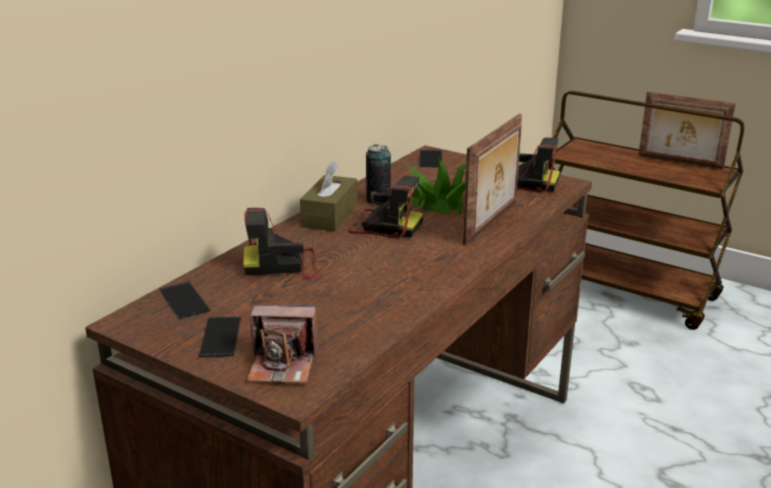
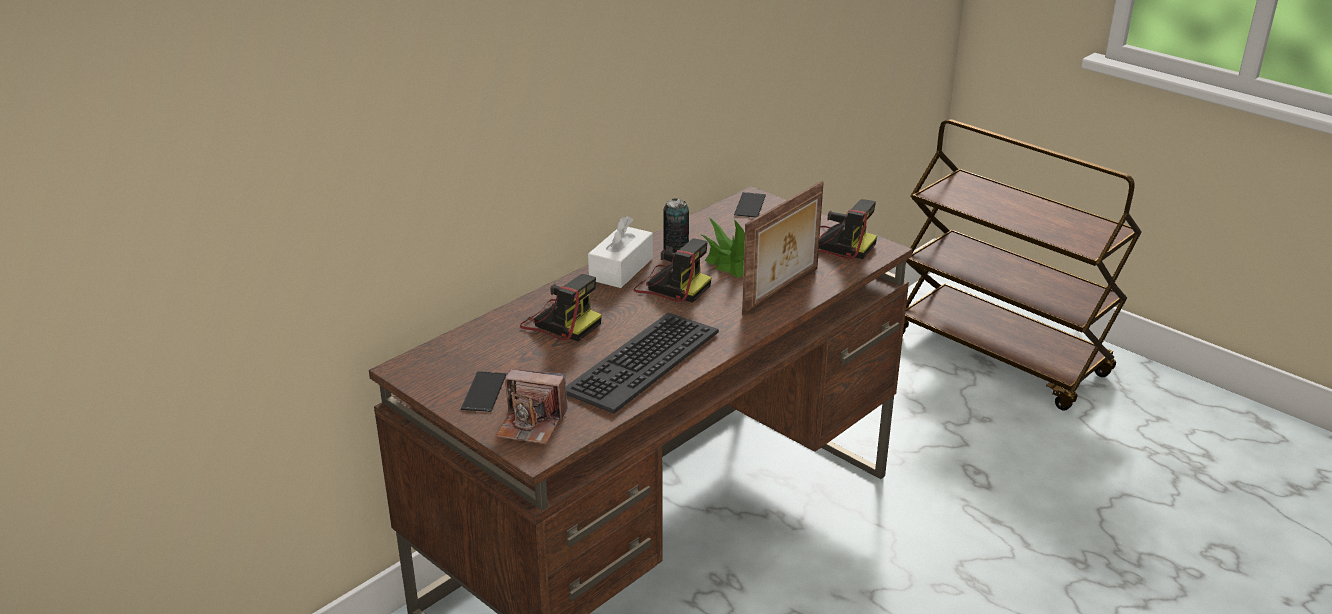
camera: 10 degrees right, 5 degrees up
phone [159,281,211,319] -> none
camera [244,208,322,279] -> camera turned 150 degrees counterclockwise [520,274,602,341]
brown tissue box [300,161,358,231] -> white tissue box [588,216,653,288]
picture frame [638,92,736,169] -> none
none -> keyboard [566,313,719,413]

